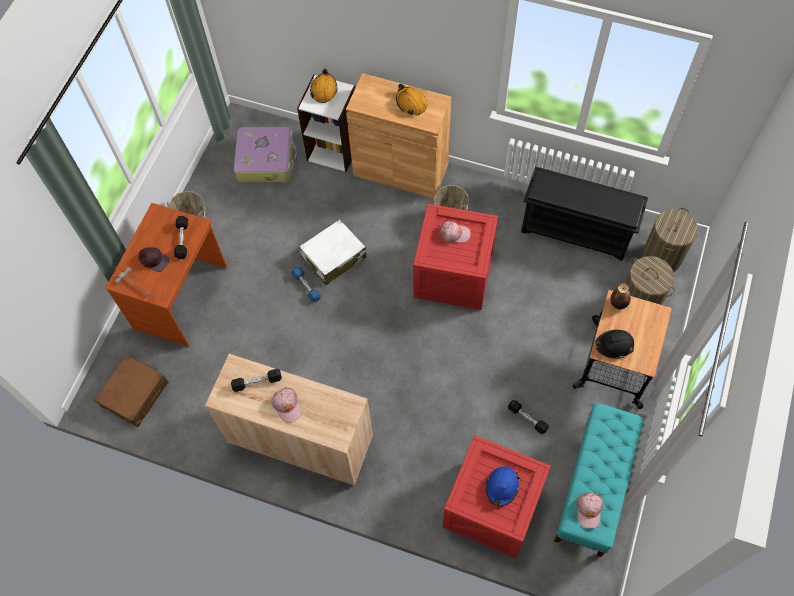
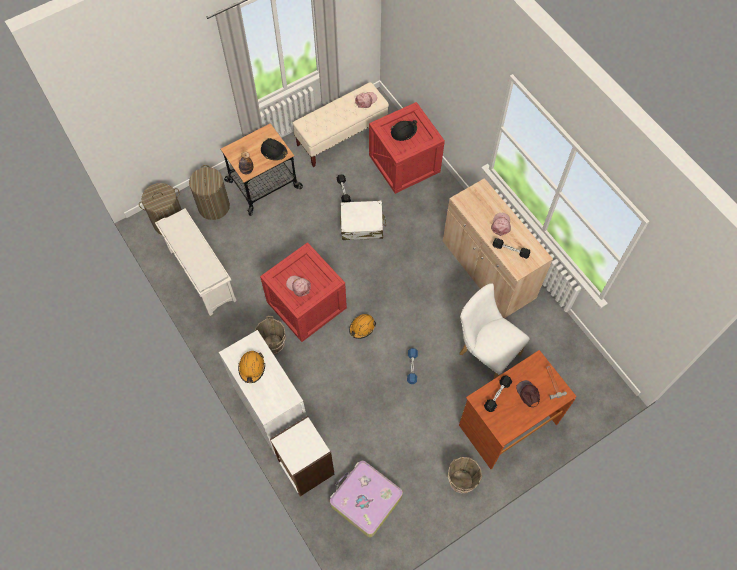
camera: 145 degrees left, 0 degrees up
brown suitcase [95,355,168,427] -> none
white suitcase [299,219,367,285] -> white suitcase moved to [340,201,386,240]
orange hard hat [310,68,337,103] -> orange hard hat moved to [349,314,376,339]
brown cabinet [346,73,451,198] -> white cabinet [219,330,306,455]
blue hard hat [486,466,520,506] -> black hard hat [391,120,417,141]
black shoe rack [521,167,648,261] -> white shoe rack [155,209,237,316]
turquoise bench [554,403,644,557] -> beige bench [293,82,389,167]
none -> white chair [459,284,530,379]

